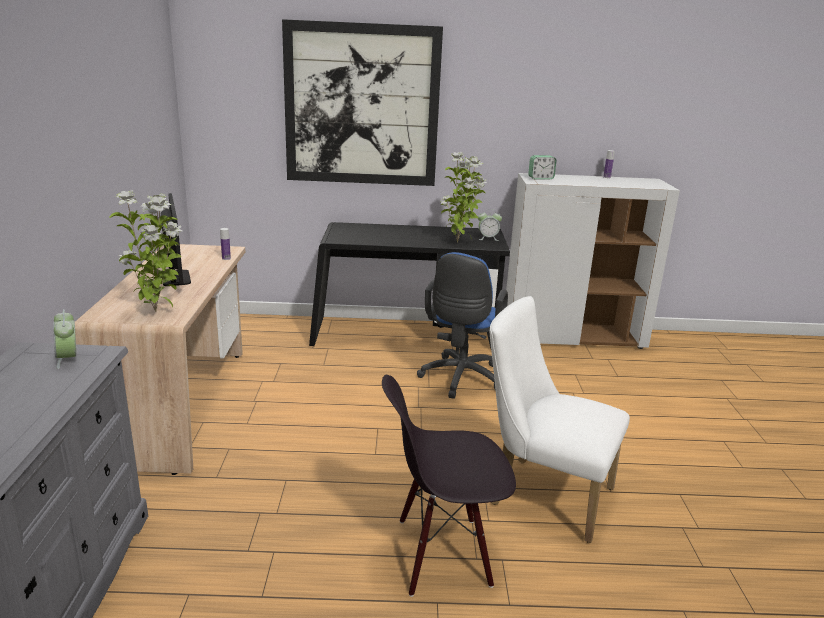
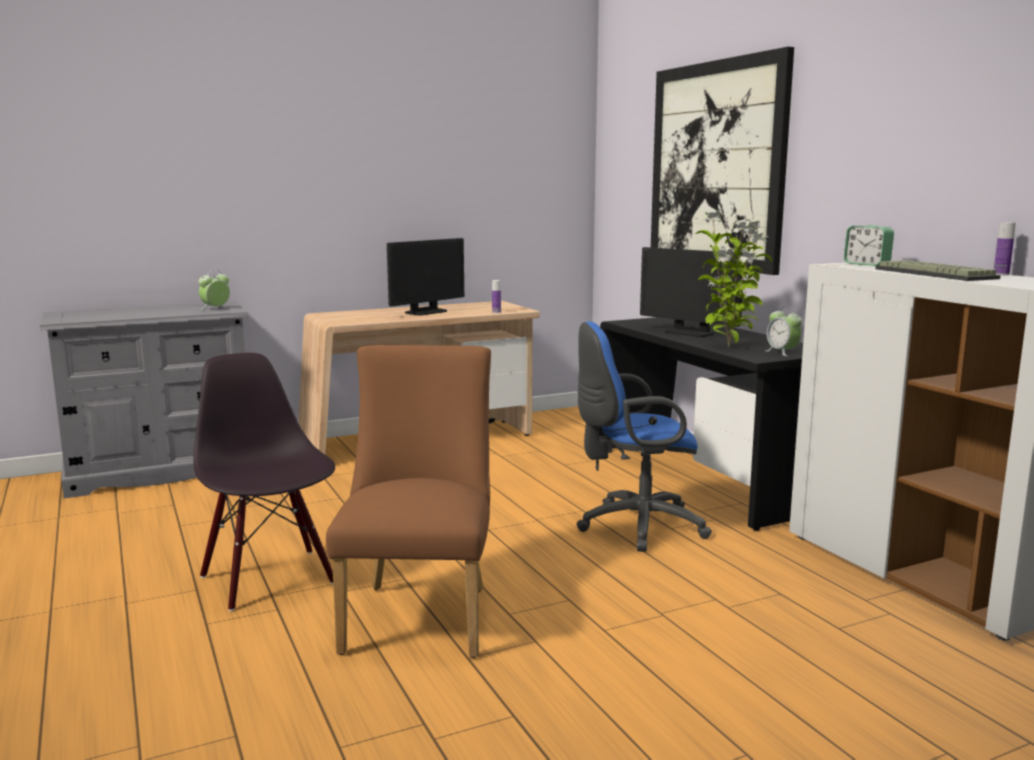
camera: 65 degrees right, 10 degrees down
potted plant [109,190,182,312] -> none
white chair [490,296,630,543] -> brown chair [326,345,491,658]
none -> monitor [640,247,745,337]
none -> keyboard [875,260,1001,281]

